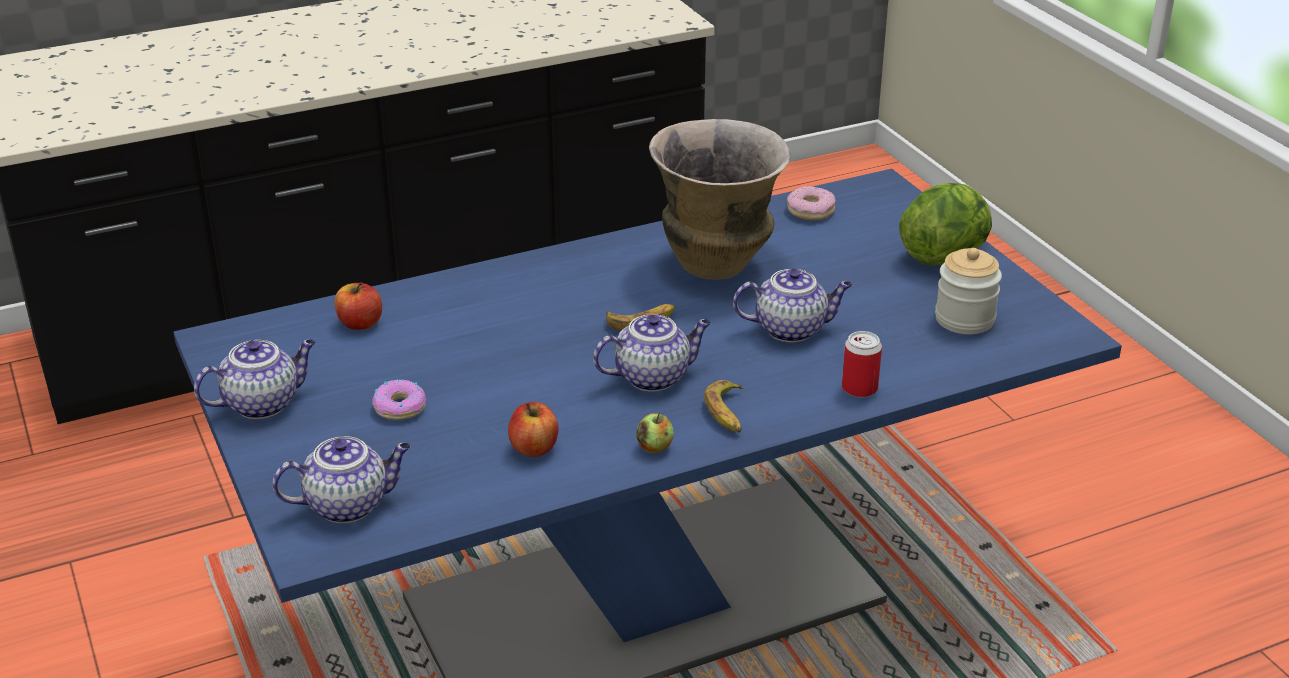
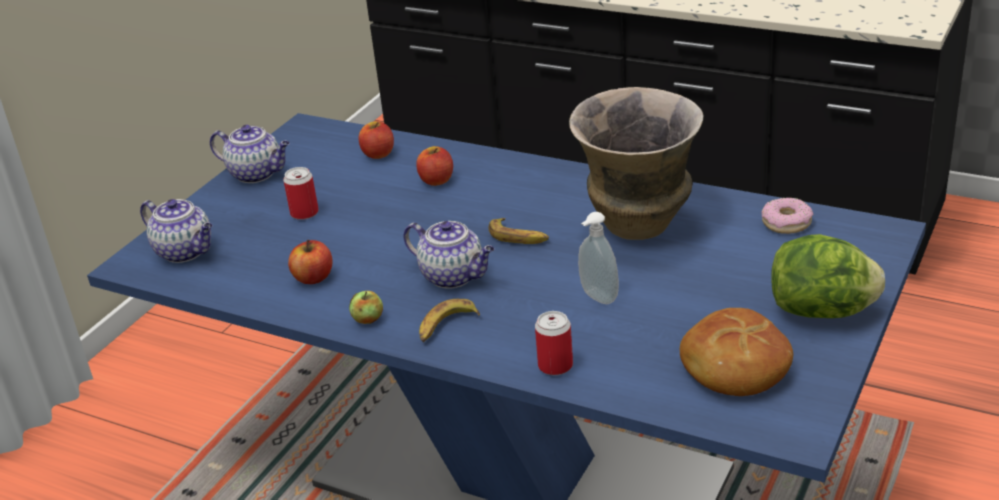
camera: 55 degrees right, 0 degrees up
donut [372,379,426,420] -> can [283,167,319,220]
teapot [733,268,852,342] -> soap dispenser [578,212,619,304]
jar [935,248,1002,334] -> bread [680,308,793,396]
none -> apple [416,146,453,186]

